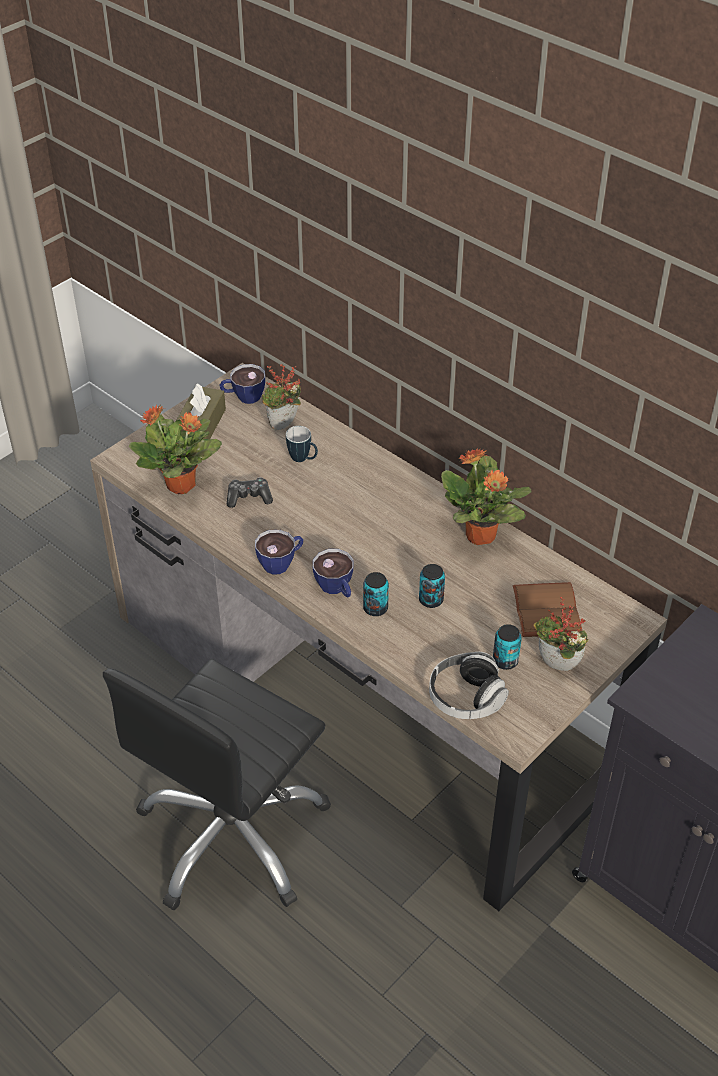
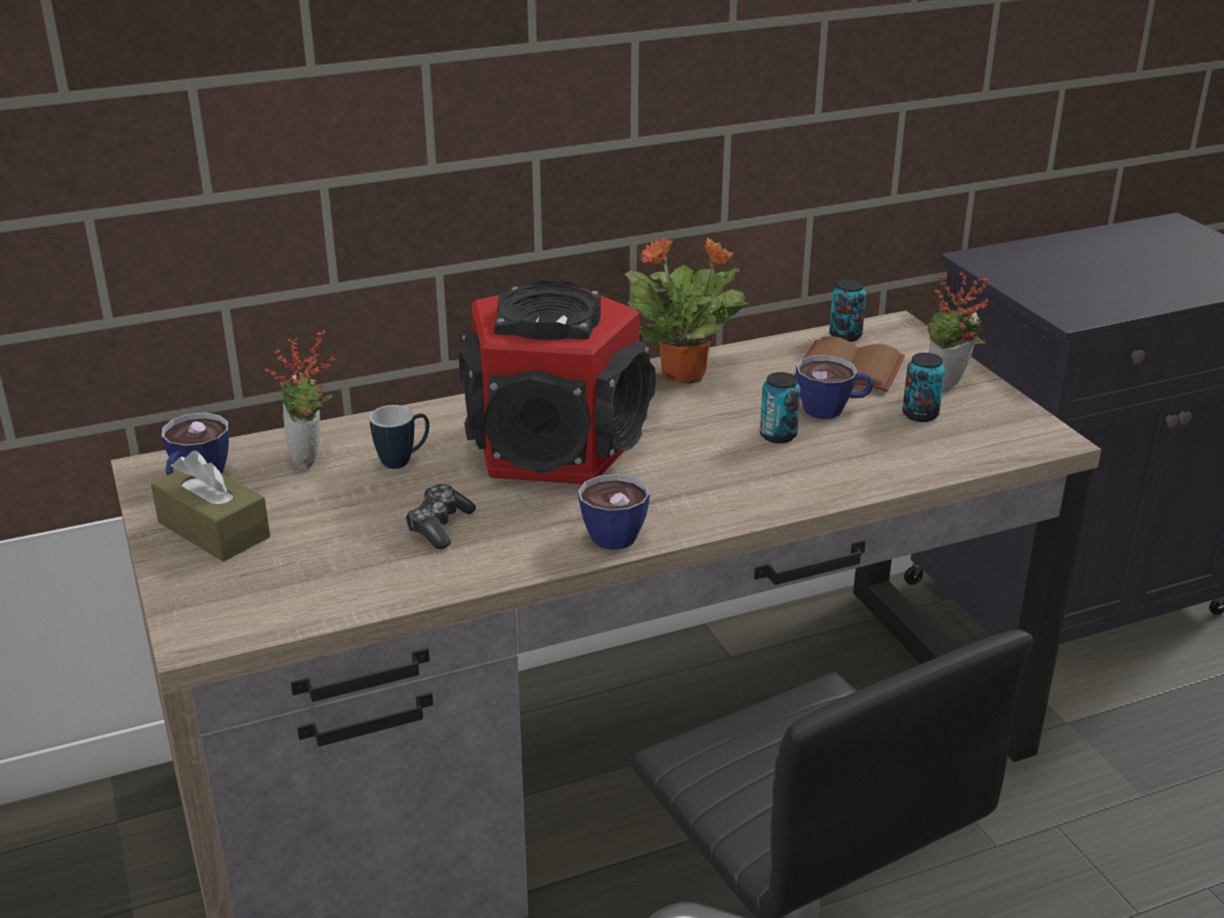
camera: 65 degrees left, 15 degrees down
potted plant [129,404,222,494] -> none
cup [313,549,353,597] -> cup moved to [796,355,874,419]
can [363,572,389,616] -> can moved to [829,279,866,342]
headphones [429,652,509,719] -> none
none -> speaker [459,280,656,484]

